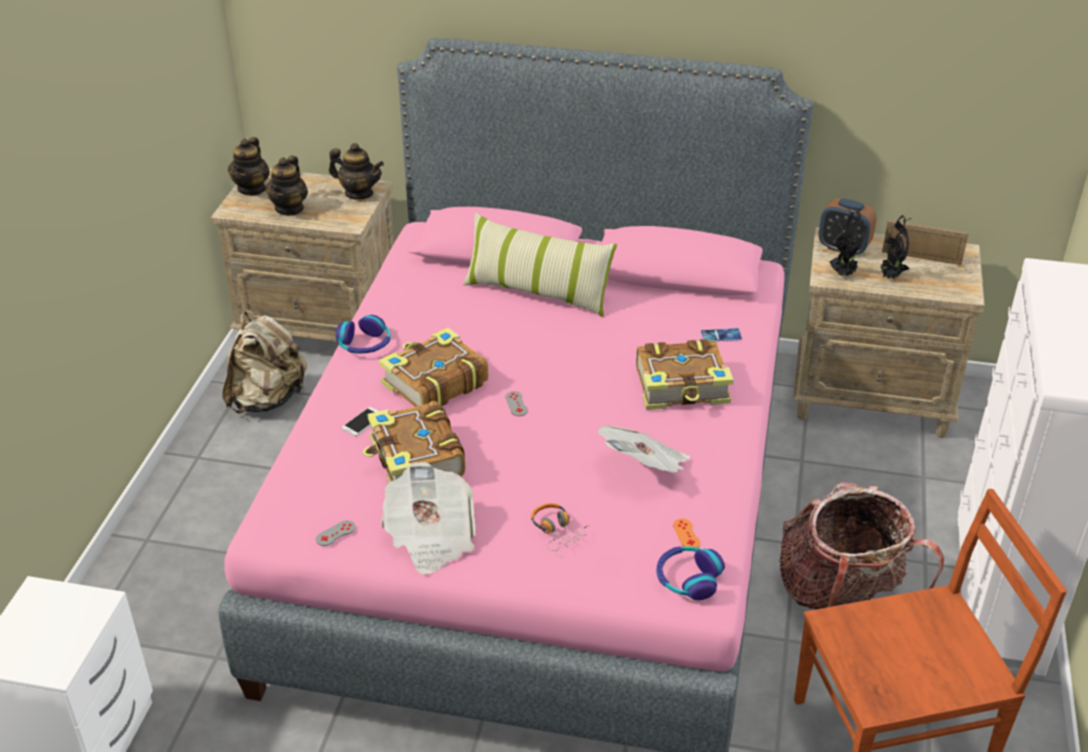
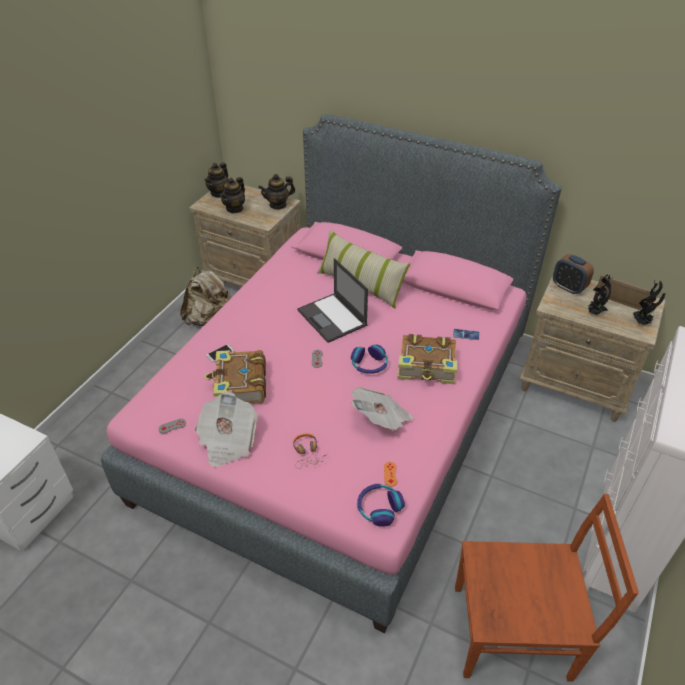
camera: 15 degrees right, 5 degrees up
teapot [329,143,384,200] -> teapot turned 120 degrees clockwise [258,174,295,210]
headphones [336,315,390,353] -> headphones moved to [351,344,388,374]
book [379,327,488,407] -> none
backpack [778,481,944,610] -> none
potted plant [830,208,867,276] -> potted plant moved to [633,280,665,325]
none -> laptop [297,258,368,343]

